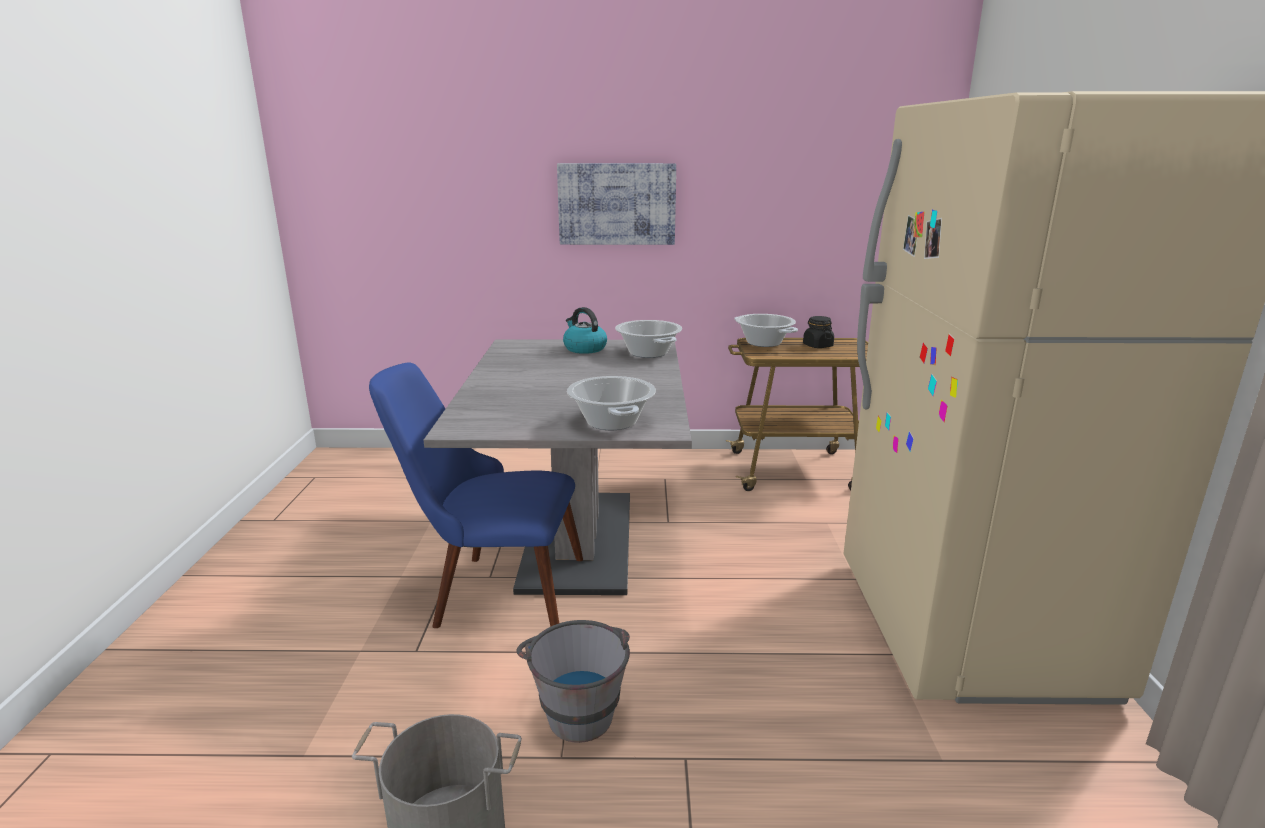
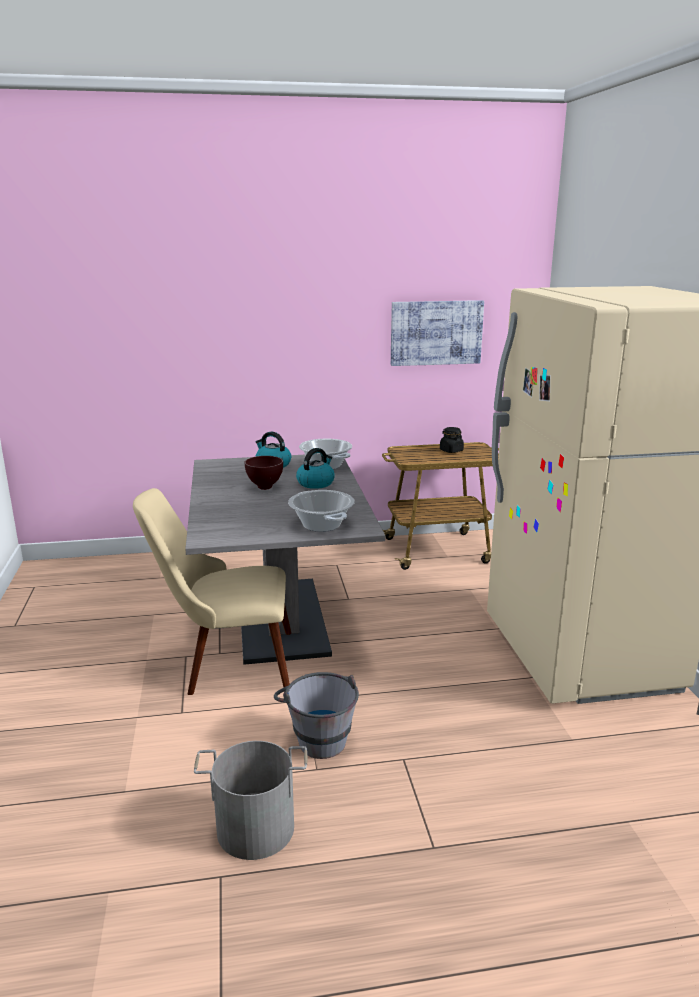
camera: 10 degrees left, 0 degrees up
blue chair [369,362,583,628] -> beige chair [133,488,291,695]
picture [557,163,676,245] -> picture moved to [391,300,484,366]
cooking pot [734,314,798,347] -> none
none -> brown bowl [245,456,283,490]
none -> kettle [296,448,335,489]

